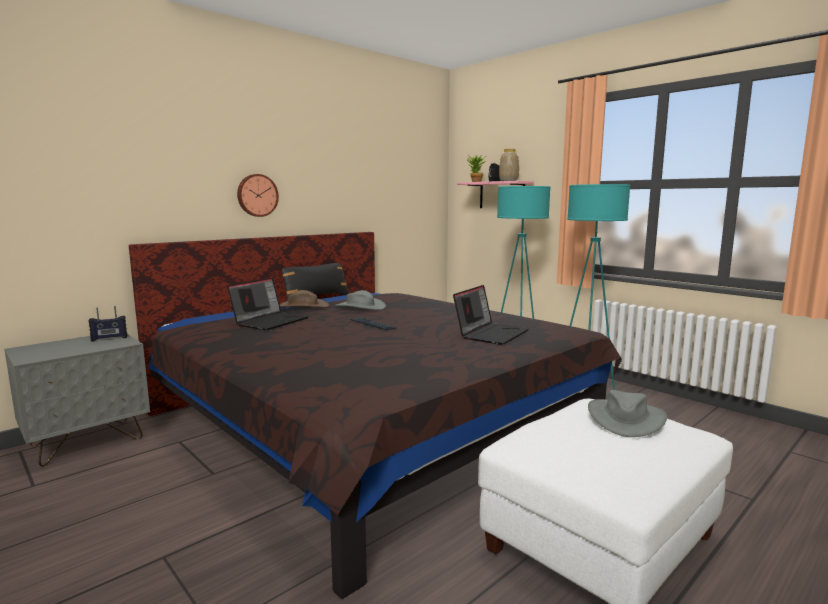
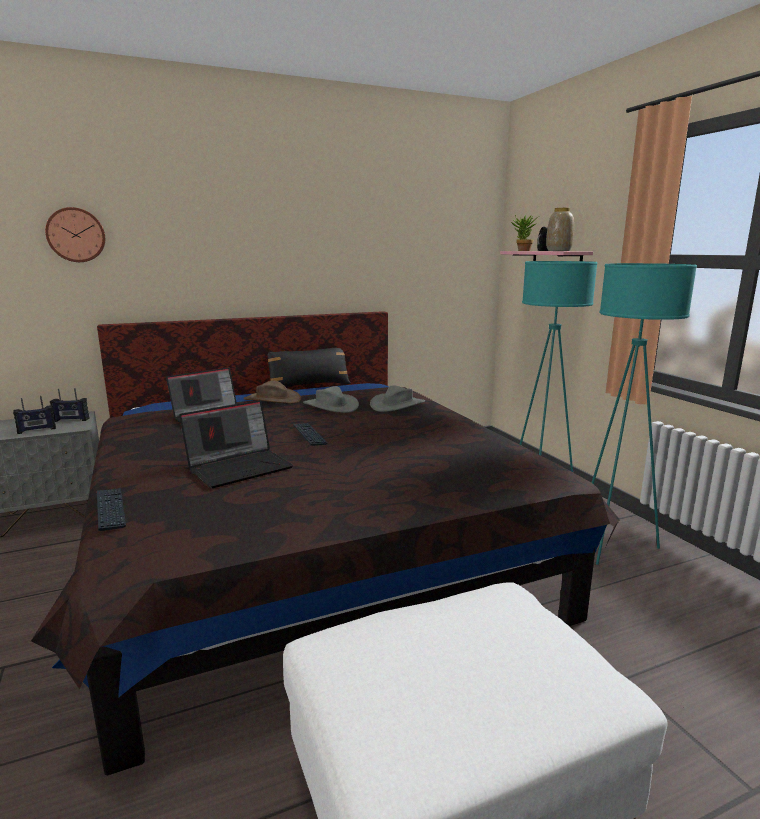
camera: 20 degrees right, 5 degrees up
wall clock [237,174,279,217] -> wall clock moved to [45,207,105,262]
laptop [453,285,529,345] -> laptop moved to [179,400,293,488]
grey hat [588,390,667,437] -> grey hat moved to [370,385,425,412]
none -> radio [13,396,56,434]
none -> keyboard [97,488,126,531]

